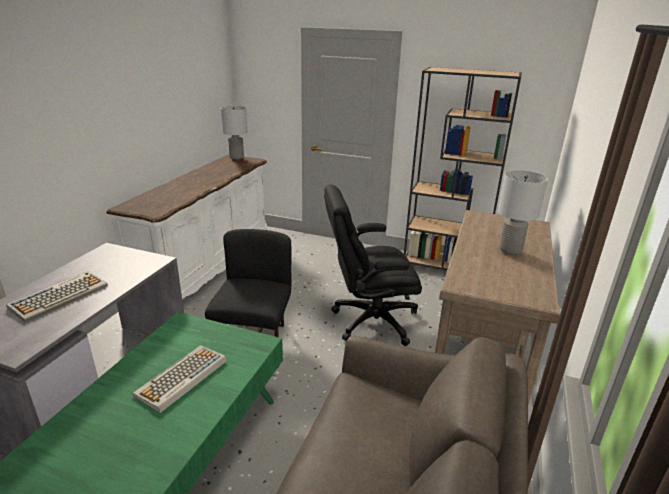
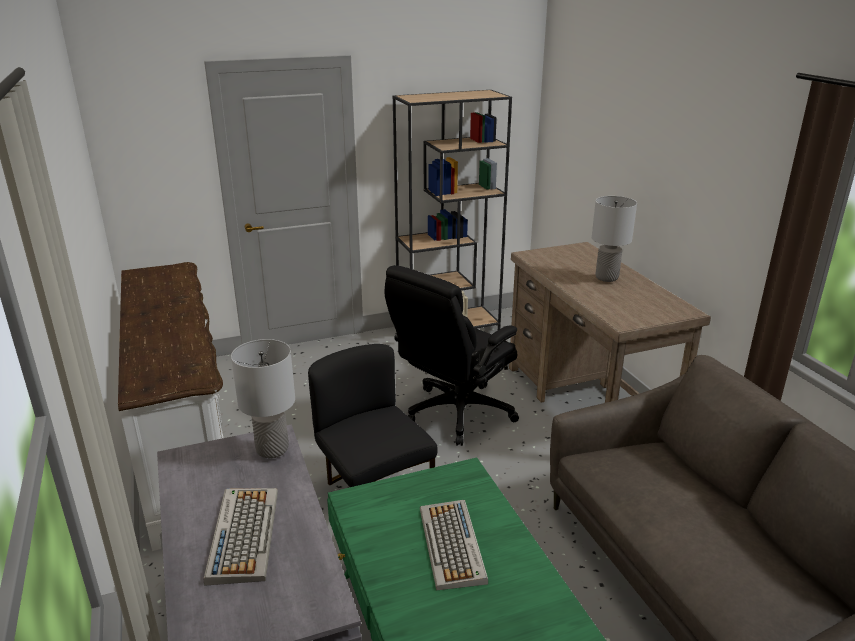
camera: 40 degrees left, 0 degrees up
grey table lamp [221,106,247,160] -> grey table lamp moved to [231,339,295,459]

